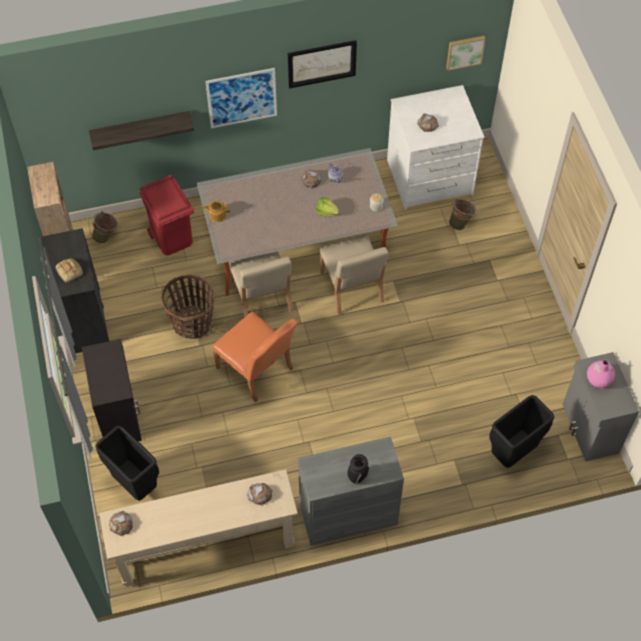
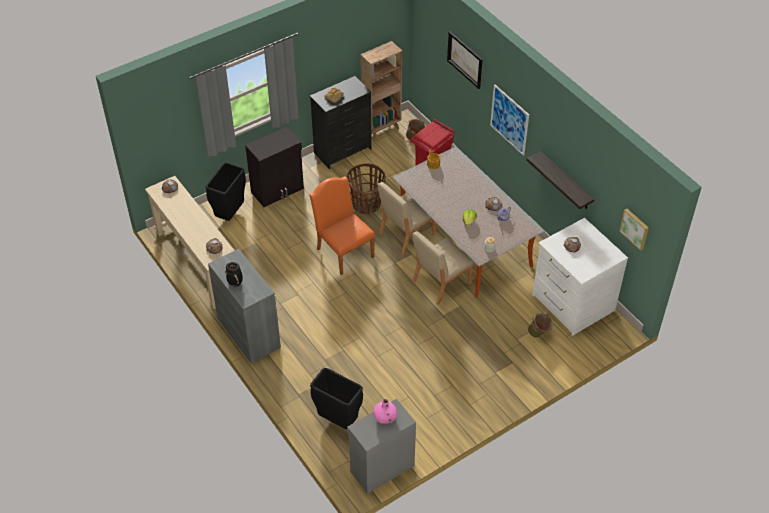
camera: 70 degrees right, 10 degrees down
shelf [89,111,194,150] -> shelf moved to [526,151,595,209]
orange chair [212,311,297,402] -> orange chair turned 120 degrees clockwise [309,177,375,275]
picture [288,40,357,89] -> picture moved to [447,31,483,89]

